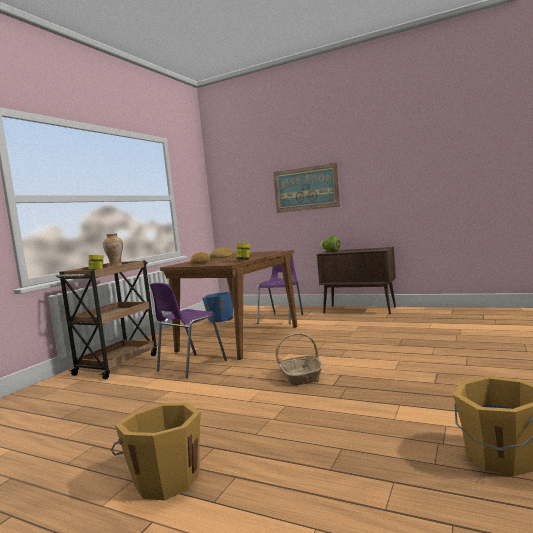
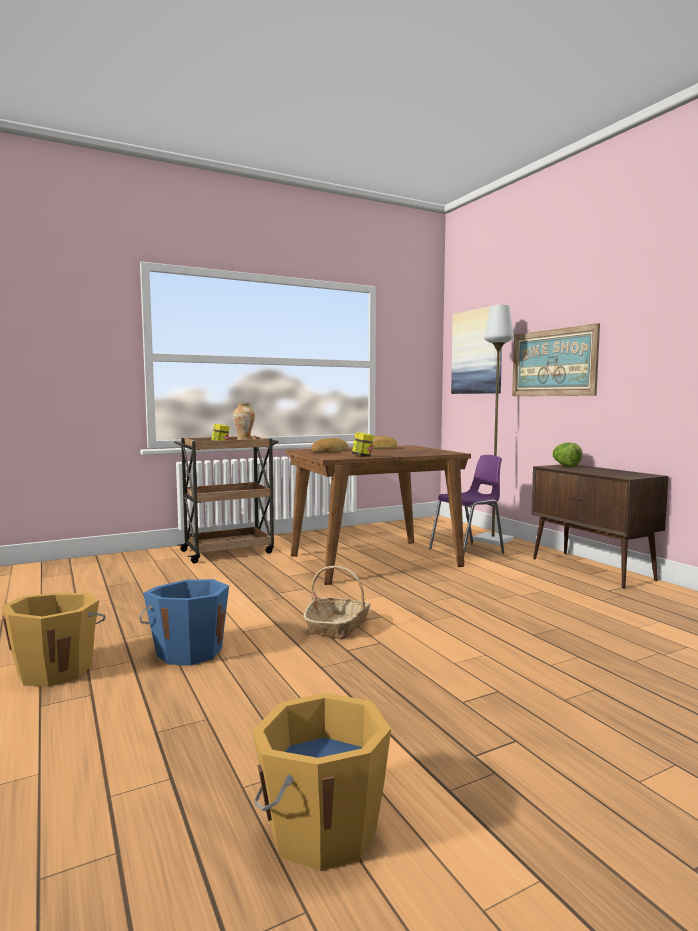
camera: 35 degrees right, 0 degrees up
purple chair [150,283,227,378] -> none
blue bucket [202,292,233,323] -> blue bucket moved to [140,579,229,666]
none -> picture [451,304,503,394]
none -> grey floor lamp [473,305,514,545]

